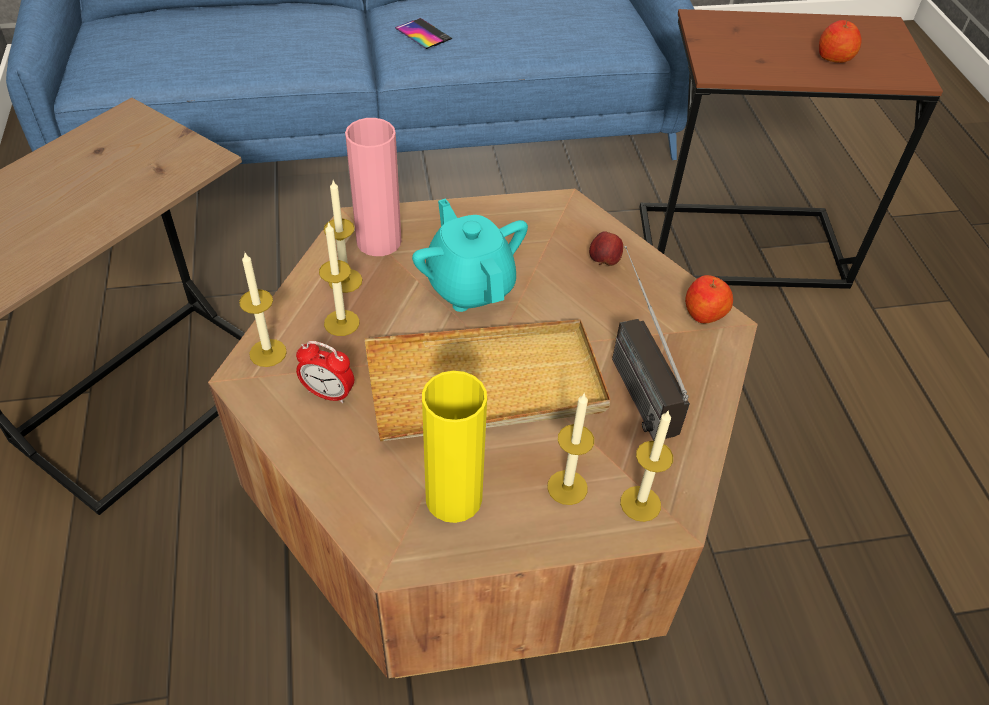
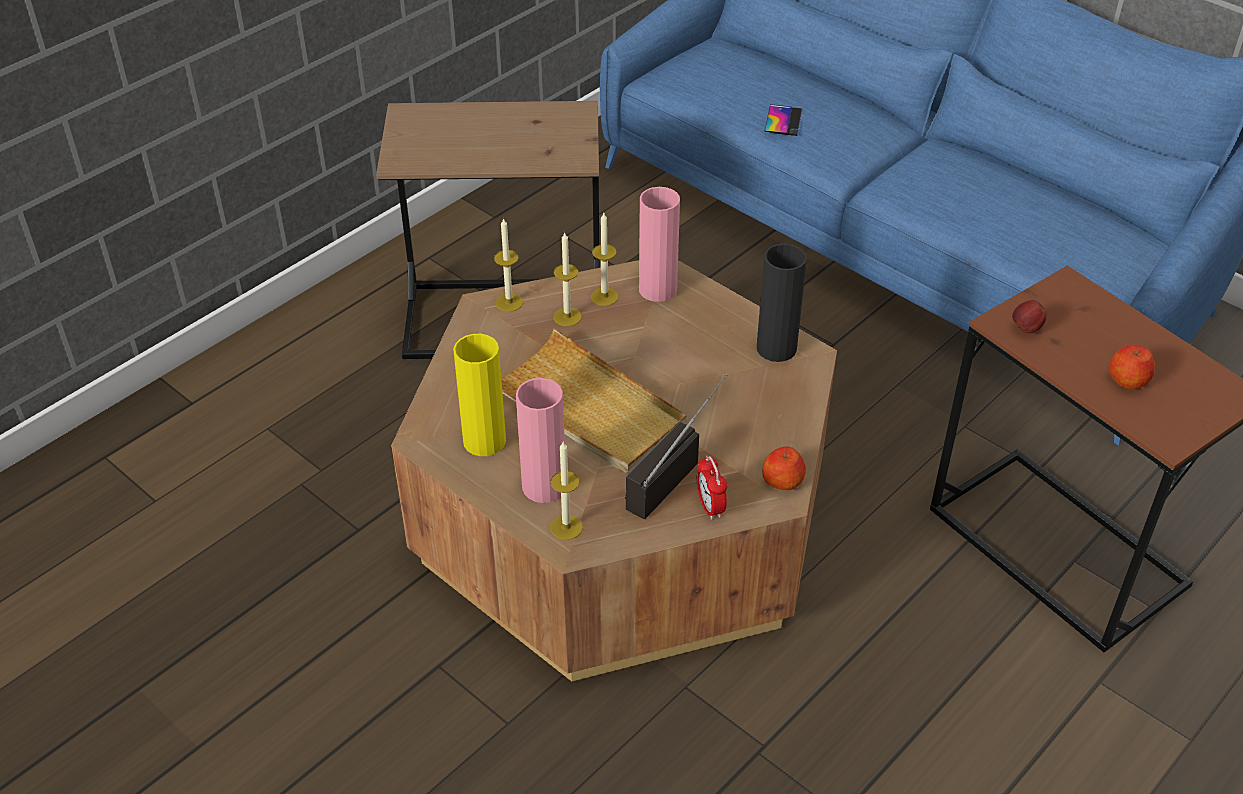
camera: 55 degrees right, 5 degrees down
alarm clock [296,341,354,403] -> alarm clock moved to [697,456,727,520]
phone [395,18,452,49] -> phone moved to [764,104,802,136]
turquoise teapot [412,199,528,312] -> none
candle [547,392,594,505] -> pink vase [516,378,565,503]
apple [589,231,623,266] -> apple moved to [1012,300,1047,334]
none -> black vase [757,244,807,362]

